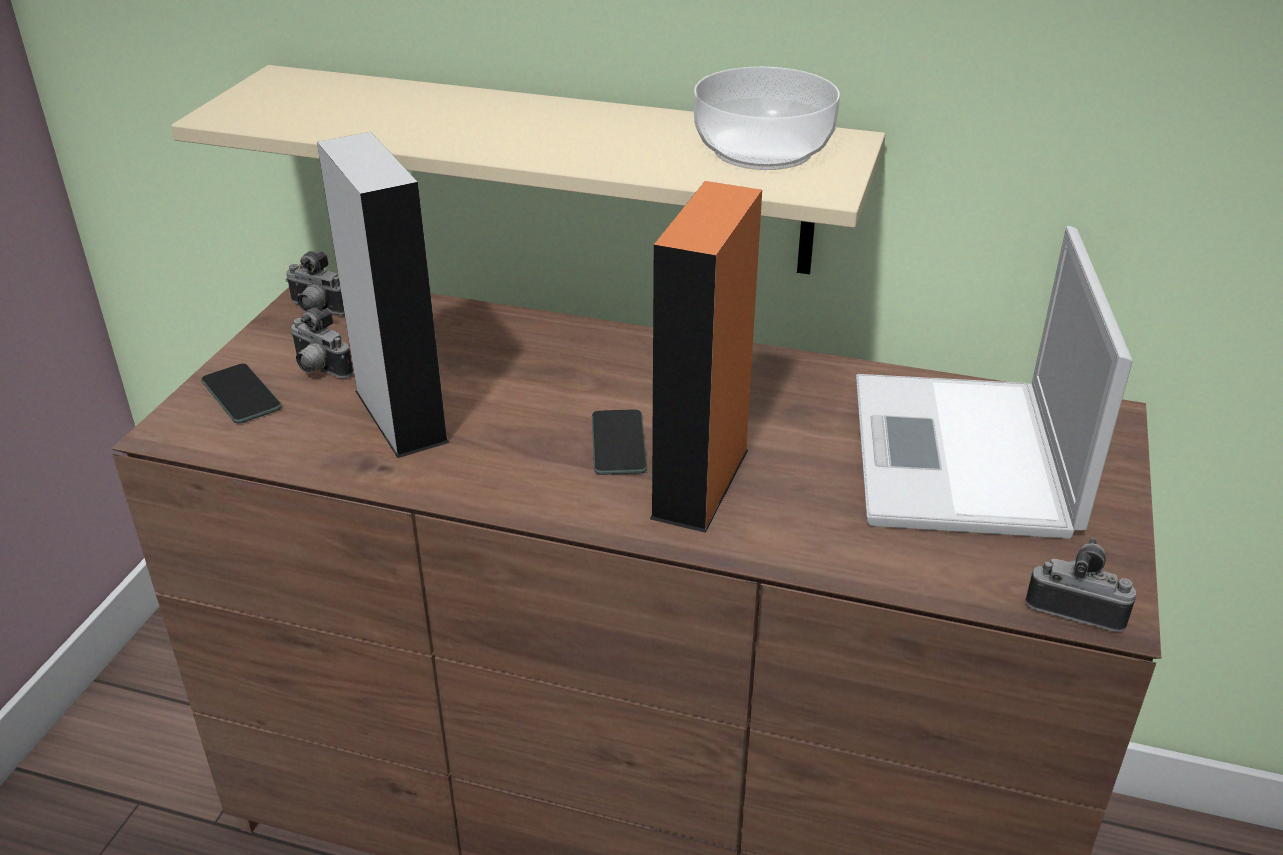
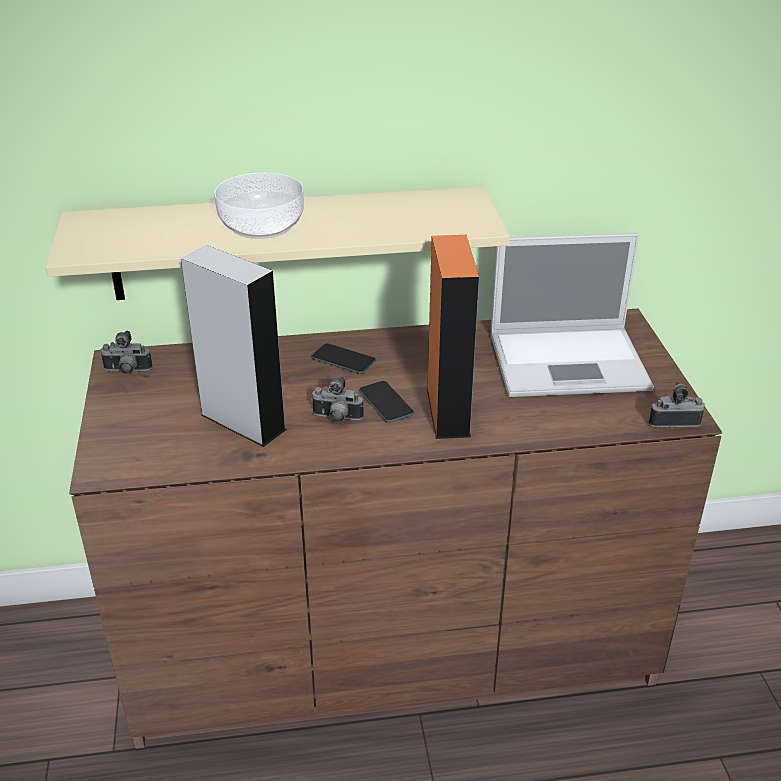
camera: 25 degrees left, 0 degrees up
phone [201,364,282,424] -> phone moved to [311,343,376,374]
camera [291,308,353,378] -> camera moved to [311,376,364,423]
bowl [694,67,840,170] -> bowl moved to [214,173,304,239]
laptop [856,226,1133,539] -> laptop turned 75 degrees counterclockwise [491,233,654,397]

